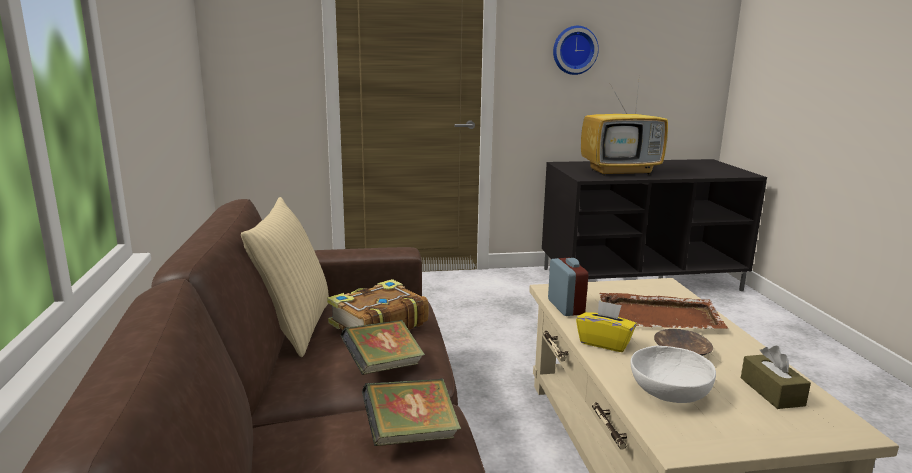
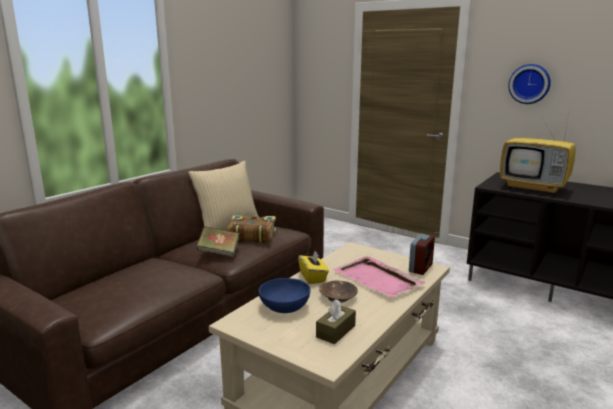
camera: 45 degrees right, 0 degrees up
book [362,378,461,446] -> none
alarm clock [548,258,588,316] -> alarm clock moved to [409,233,435,275]
brown tray [600,293,728,329] -> pink tray [333,256,426,298]
white bowl [631,346,716,403] -> blue bowl [259,278,311,313]

